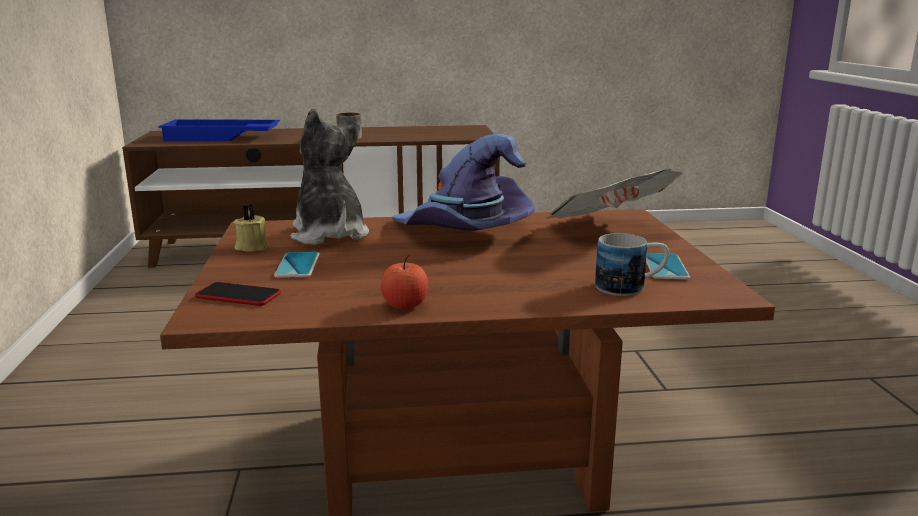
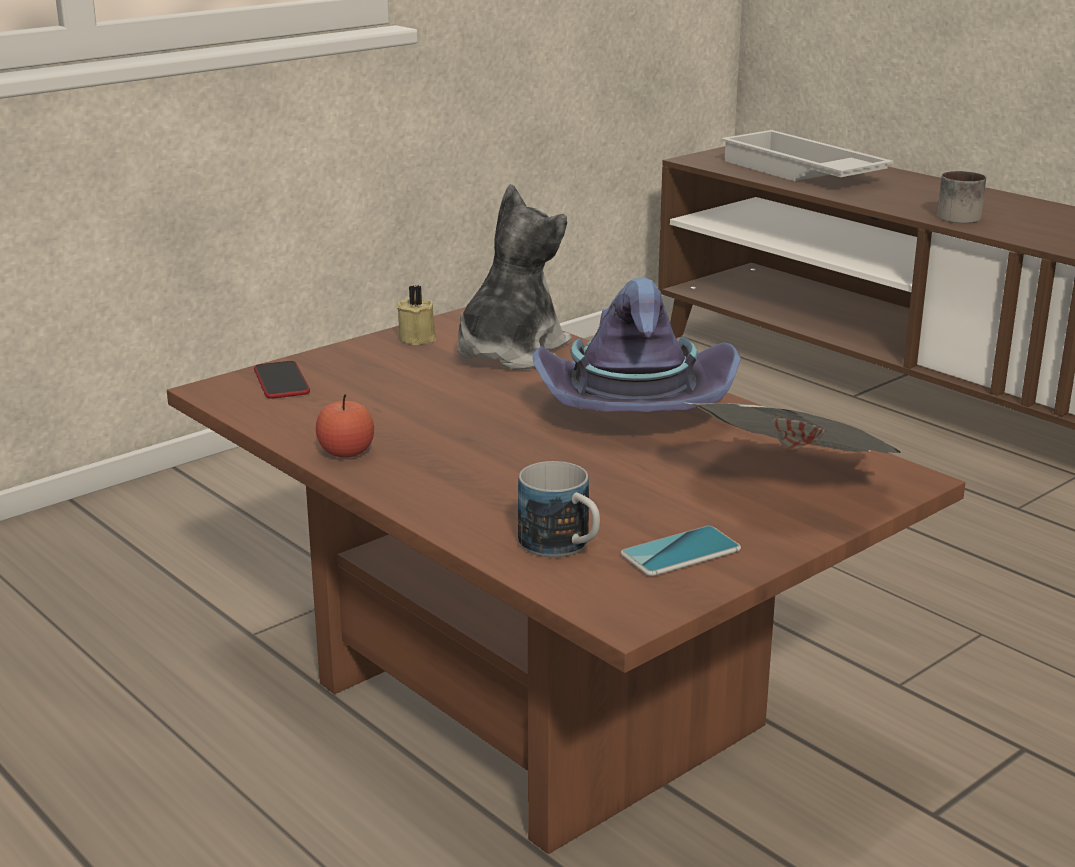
camera: 55 degrees right, 5 degrees up
blue tray [158,120,280,141] -> white tray [721,130,894,181]
phone [274,252,320,278] -> none

